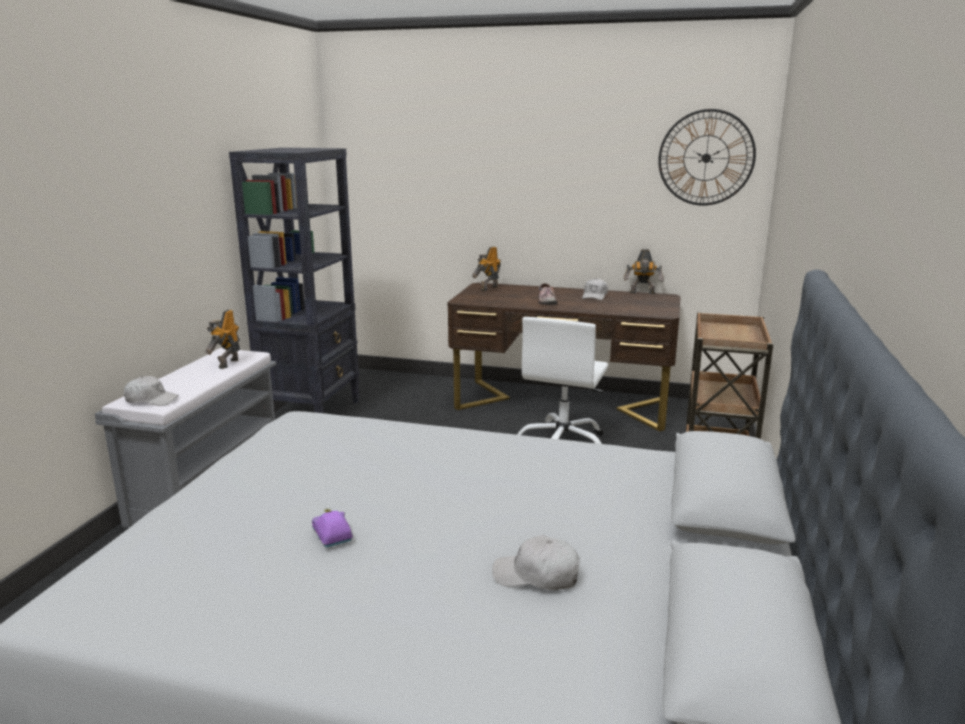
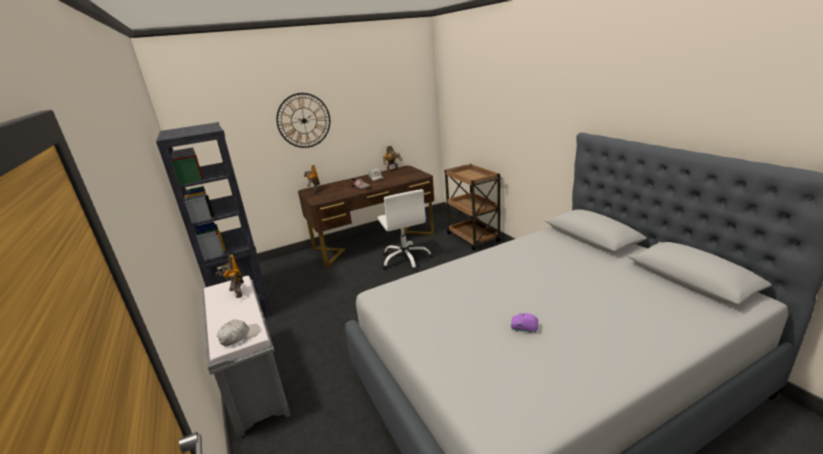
camera: 40 degrees left, 5 degrees up
white cap [492,535,580,590] -> none
wall clock [658,109,756,206] -> wall clock moved to [276,93,330,148]

